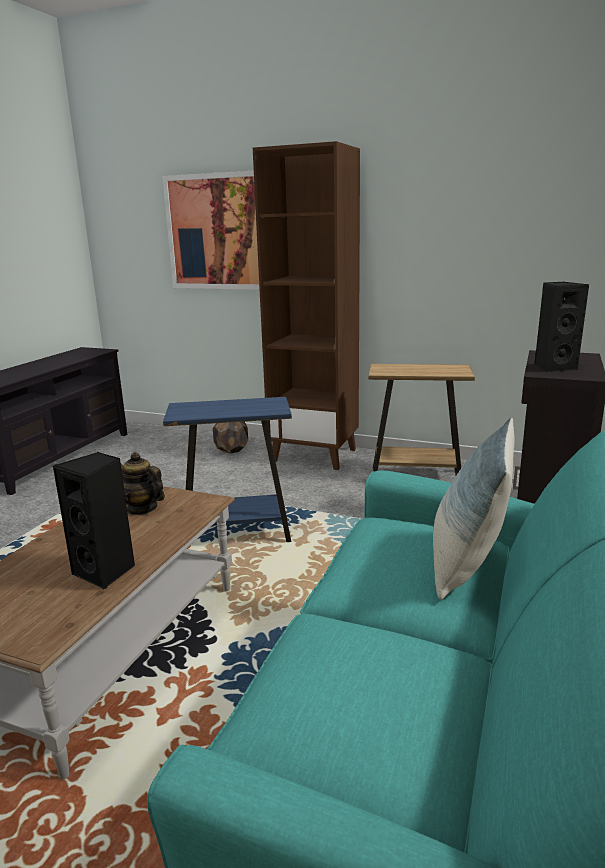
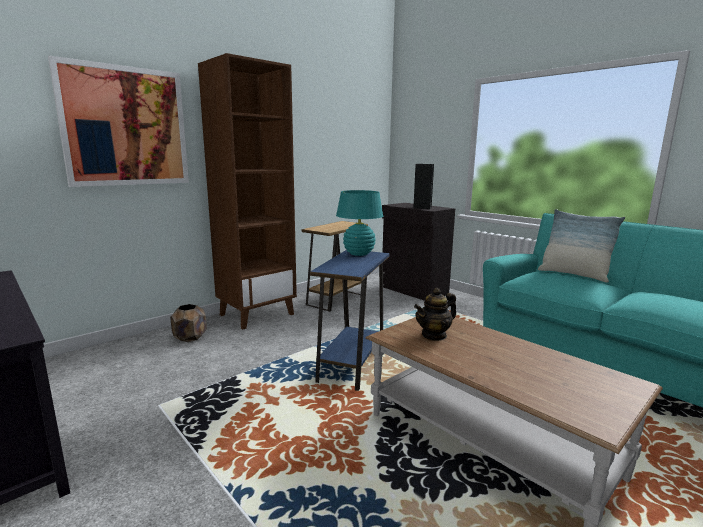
camera: 65 degrees left, 5 degrees down
black speaker [53,452,135,589] -> none
none -> turquoise table lamp [336,190,383,256]

